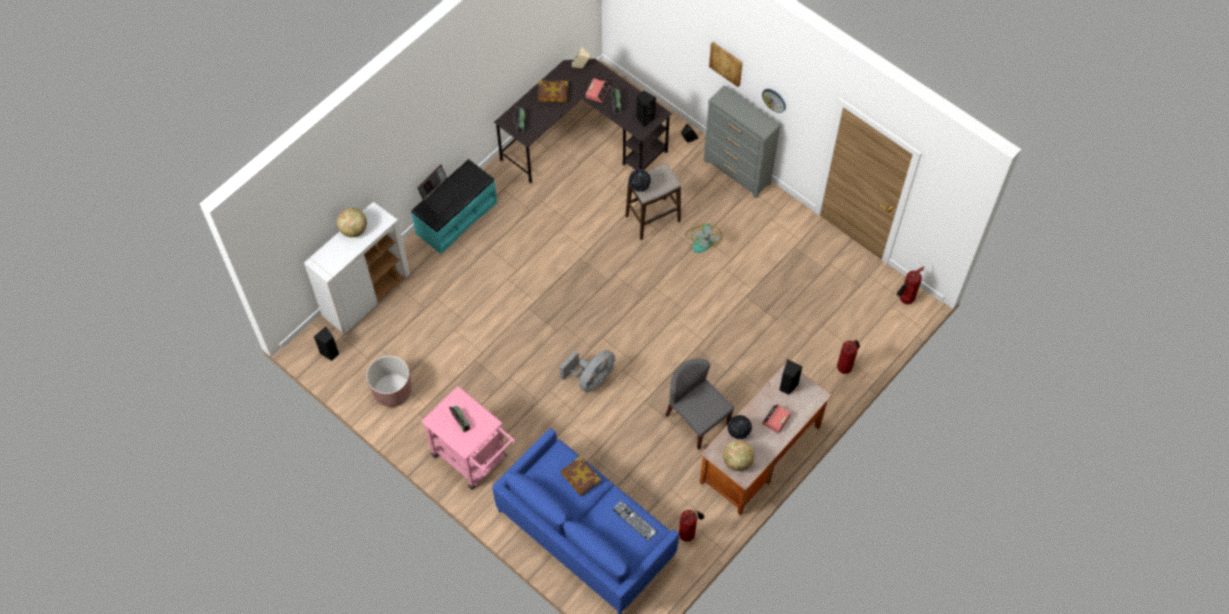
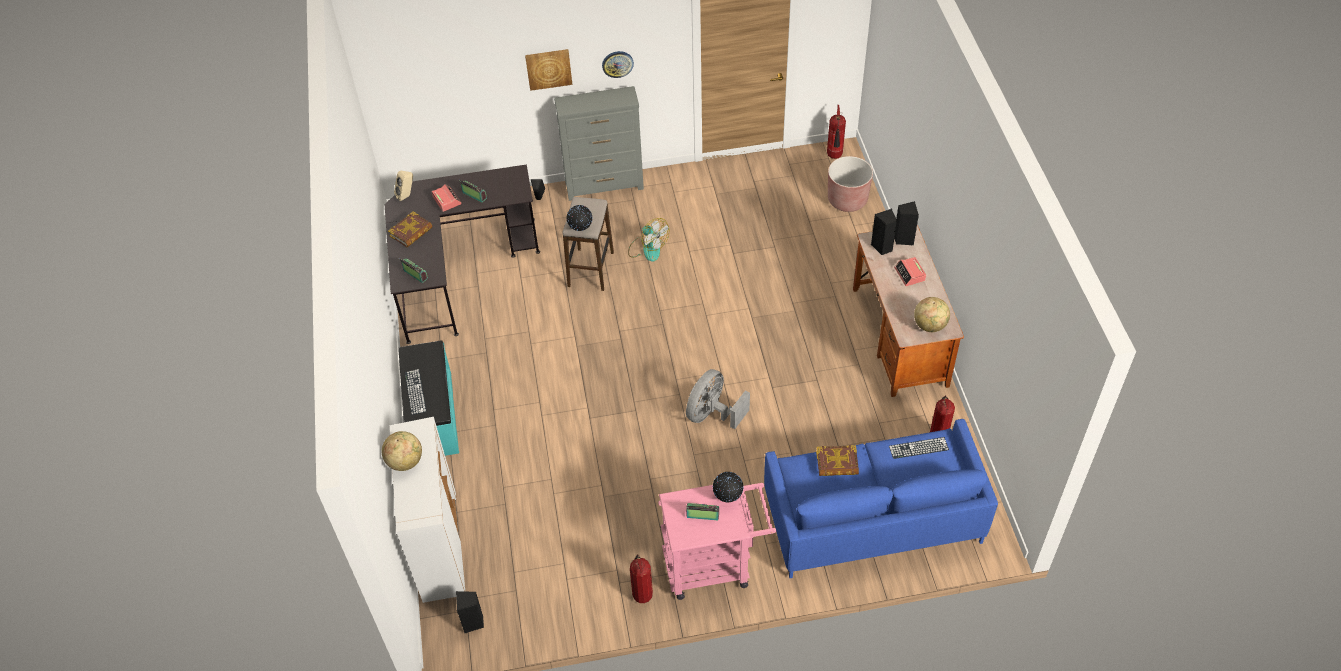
camera: 50 degrees left, 10 degrees down
brown planter [366,356,411,407] -> brown planter moved to [828,156,873,212]
laptop [418,165,464,214] -> keyboard [405,369,427,415]
grey fan [559,350,615,393] -> grey fan turned 135 degrees counterclockwise [686,369,750,429]
black speaker [636,91,656,127] -> black speaker moved to [894,201,919,245]
grey chair [665,359,734,450] -> none
globe [727,415,752,439] -> globe moved to [713,472,743,502]
fire extinguisher [837,340,860,374] -> fire extinguisher moved to [630,554,653,603]

